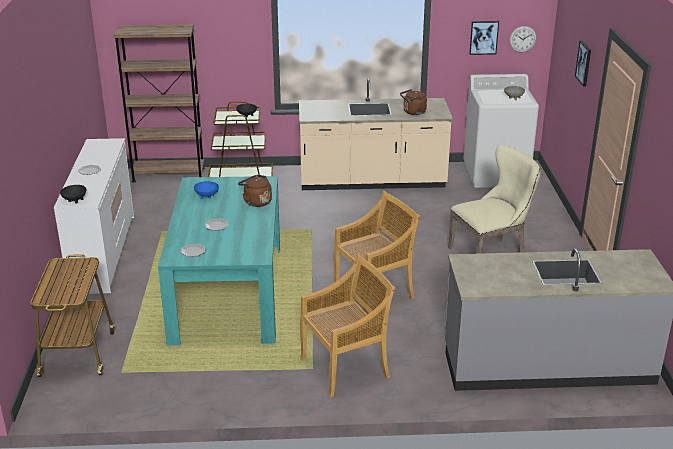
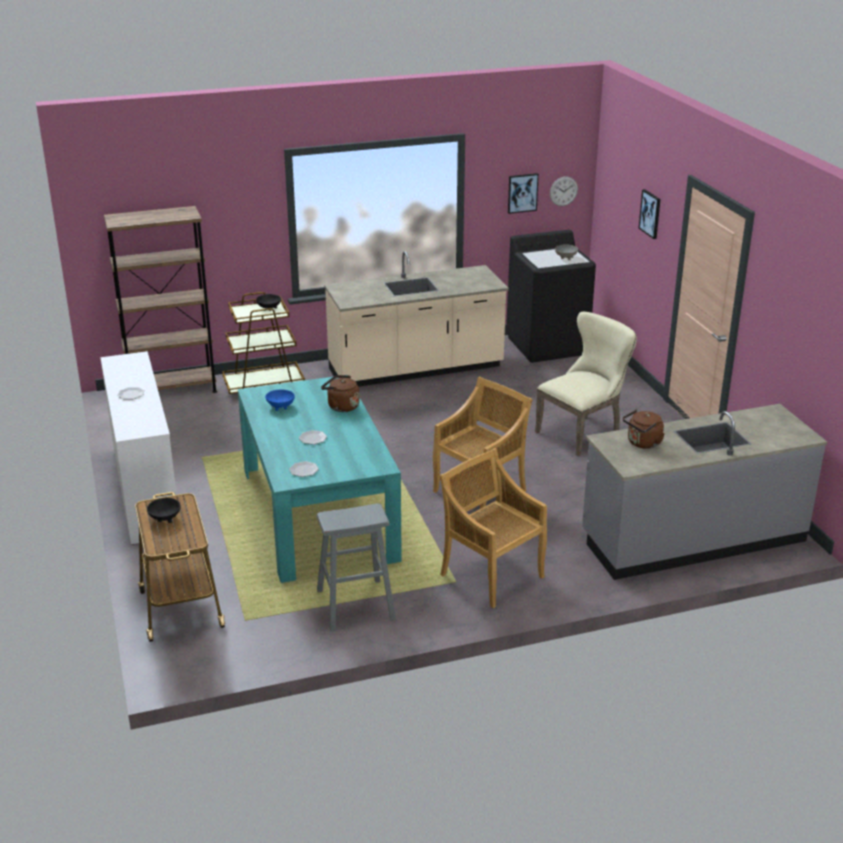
camera: 15 degrees left, 0 degrees up
black bowl [60,185,86,204] -> black bowl moved to [147,498,181,523]
beige chair [300,254,395,398] -> beige chair turned 90 degrees counterclockwise [439,448,547,608]
brown kettle [400,89,427,115] -> brown kettle moved to [623,409,665,449]
white washing machine [463,74,539,188] -> black washing machine [506,230,596,363]
none -> grey stool [317,503,396,631]

